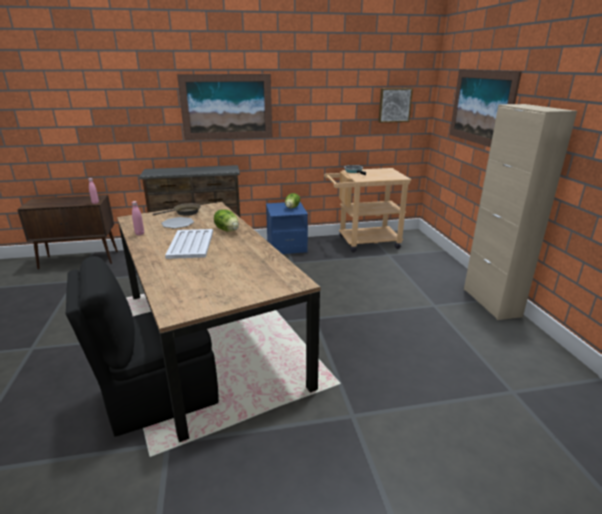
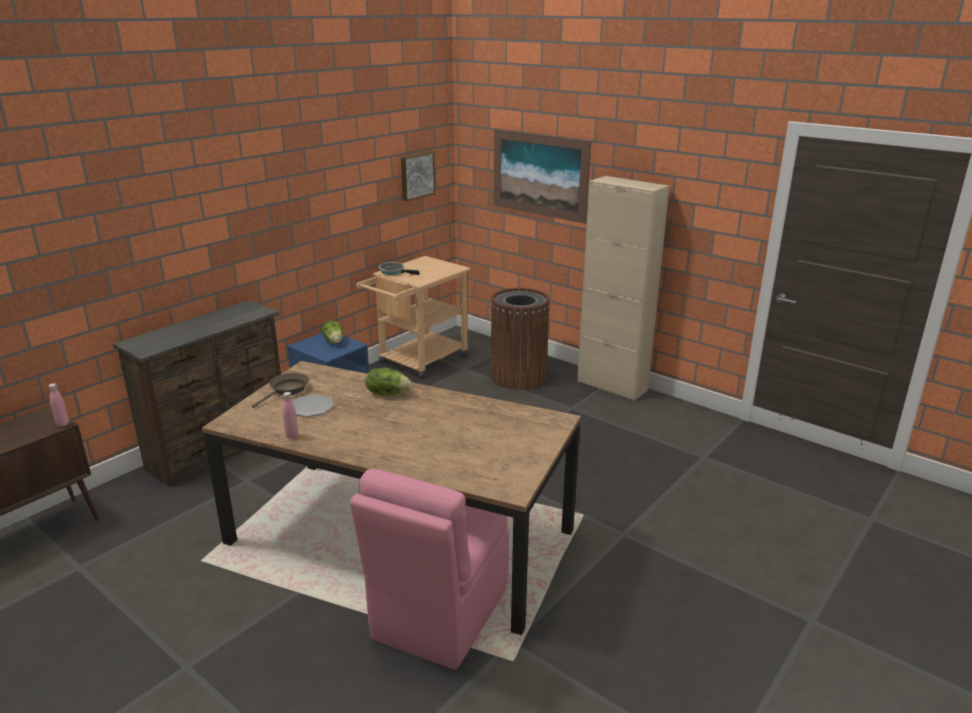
camera: 40 degrees left, 0 degrees up
black chair [66,256,219,437] -> pink chair [350,469,509,669]
white tray [165,229,213,259] -> none
picture [177,74,272,140] -> none
none -> brown trash can [491,288,550,390]

